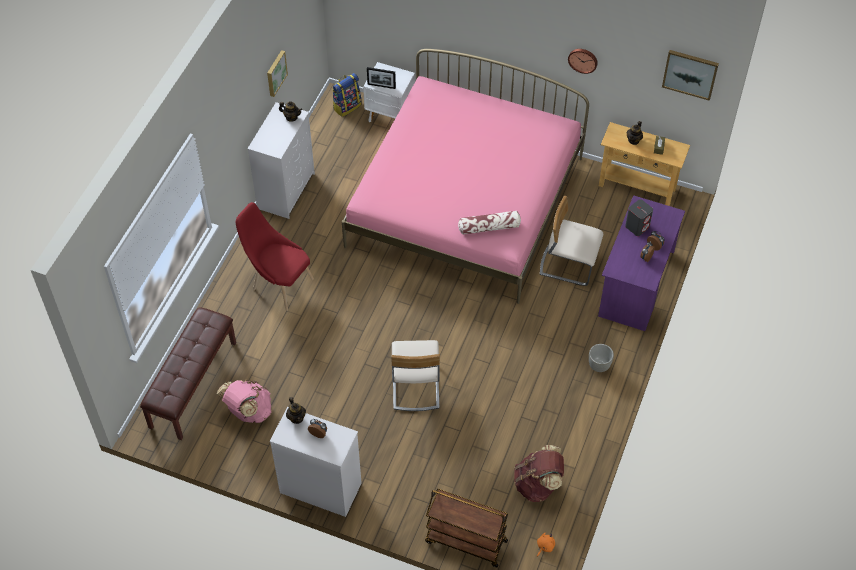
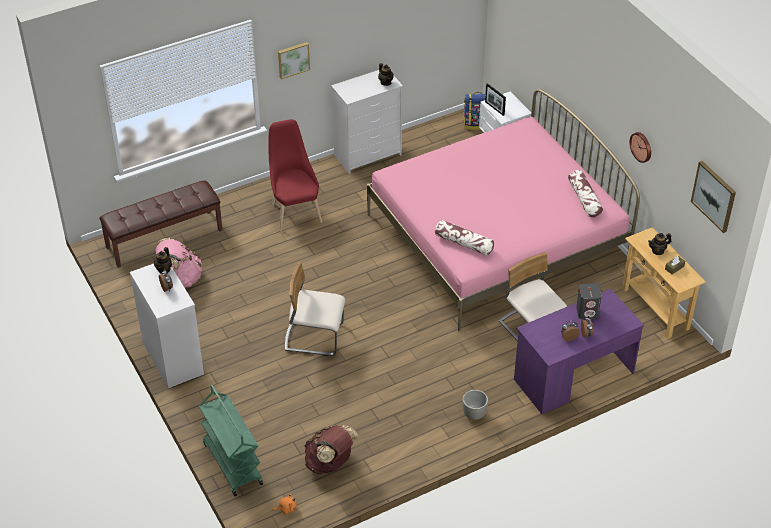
camera: 40 degrees right, 10 degrees down
picture [267,50,288,97] -> picture moved to [278,42,310,79]
beige chair [391,340,440,411] -> beige chair turned 60 degrees clockwise [285,262,345,356]
brown cart [425,489,508,567] -> green cart [199,385,263,496]
none -> pillow [568,170,603,218]

